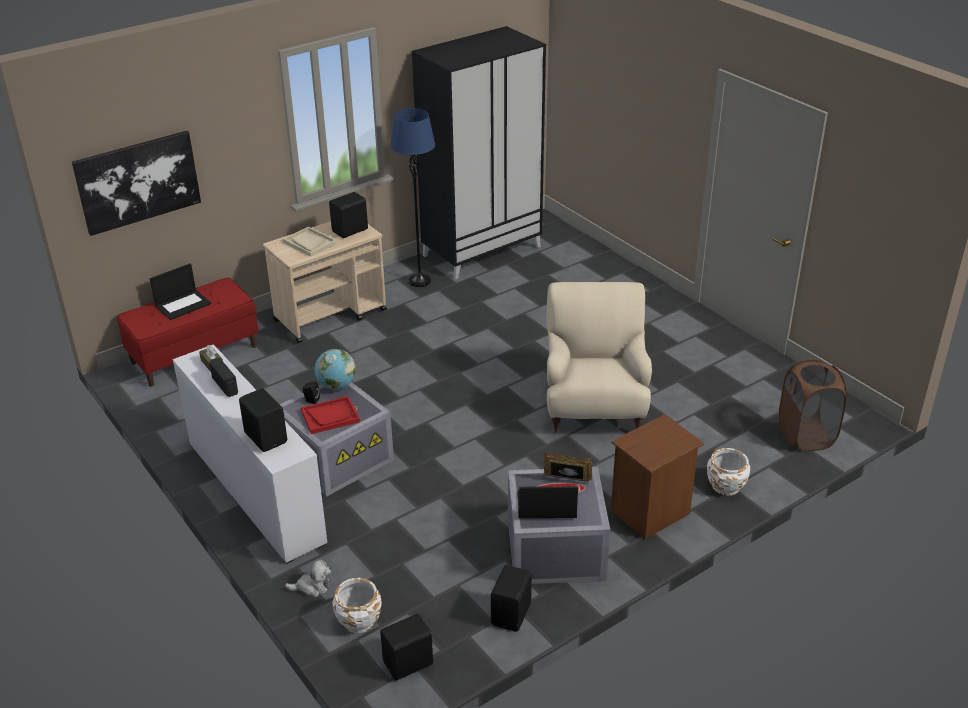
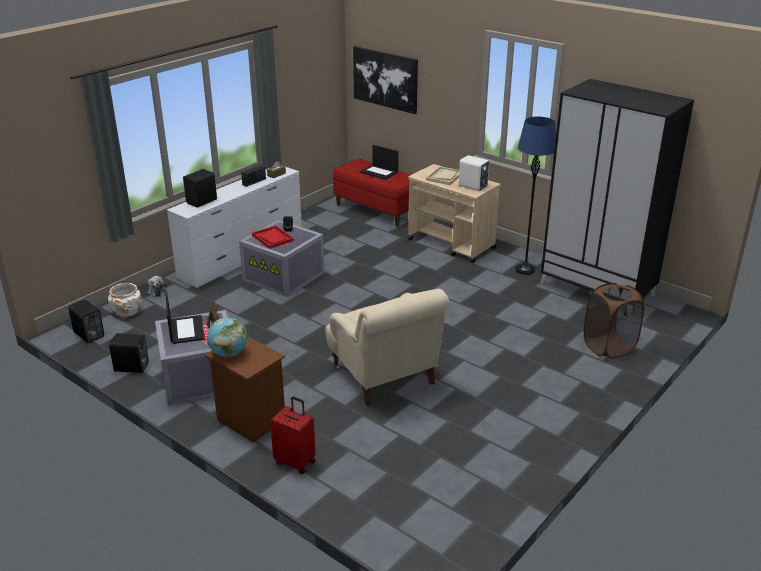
camera: 75 degrees right, 5 degrees down
globe [315,349,356,390] -> globe moved to [207,317,248,357]
black speaker [329,192,368,238] -> white speaker [459,155,489,191]
beige armchair [546,282,652,433] -> beige armchair turned 75 degrees clockwise [325,289,450,406]
white planter [707,448,750,496] -> red suitcase [270,397,316,475]
brown laundry basket [779,360,847,451] -> brown laundry basket moved to [584,283,644,359]

